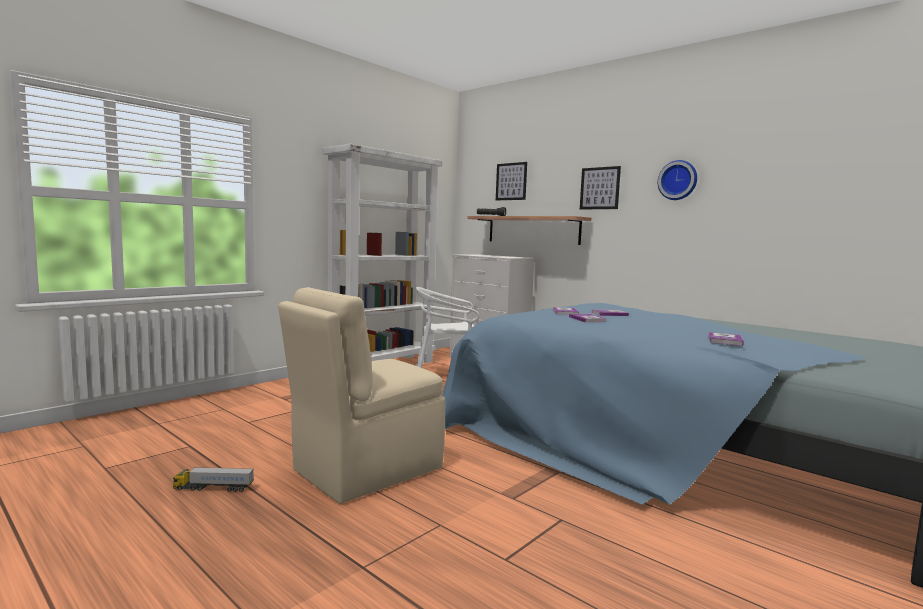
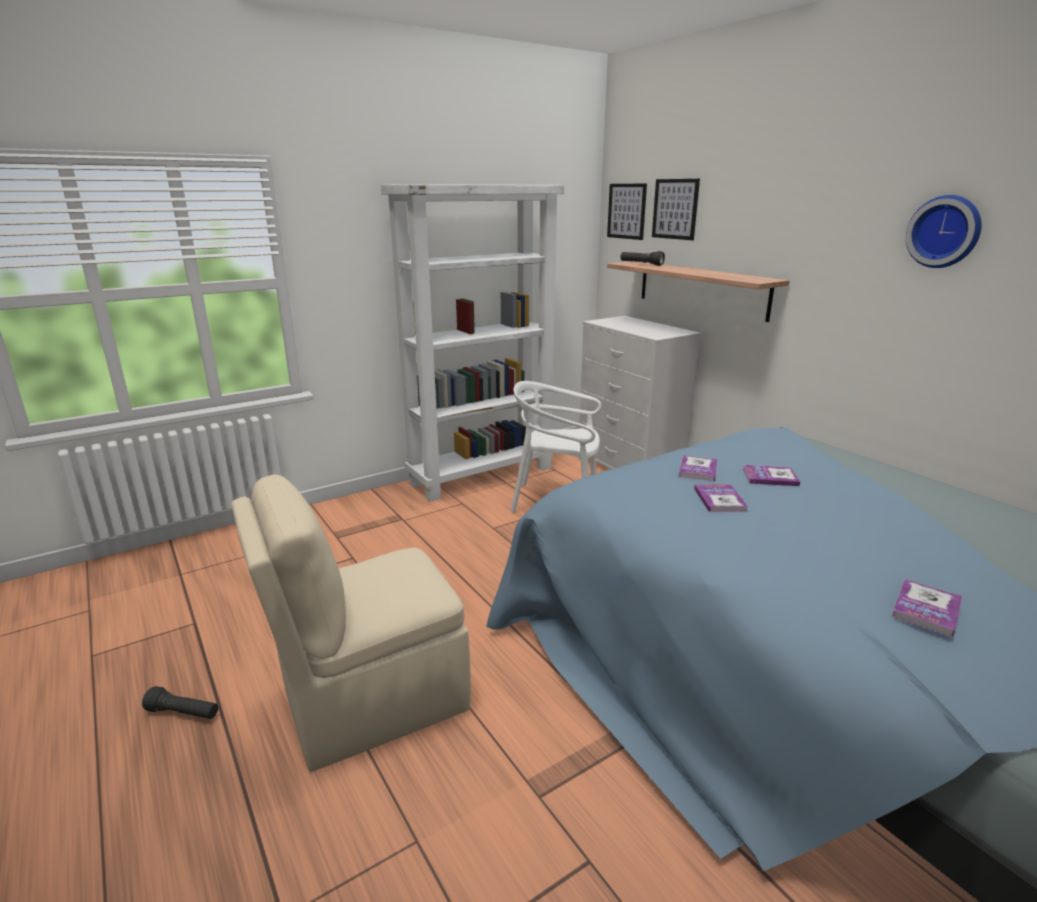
camera: 15 degrees right, 15 degrees up
toy truck [173,467,254,492] -> black flashlight [142,686,218,719]
picture [580,166,621,209] -> picture moved to [607,183,647,240]

